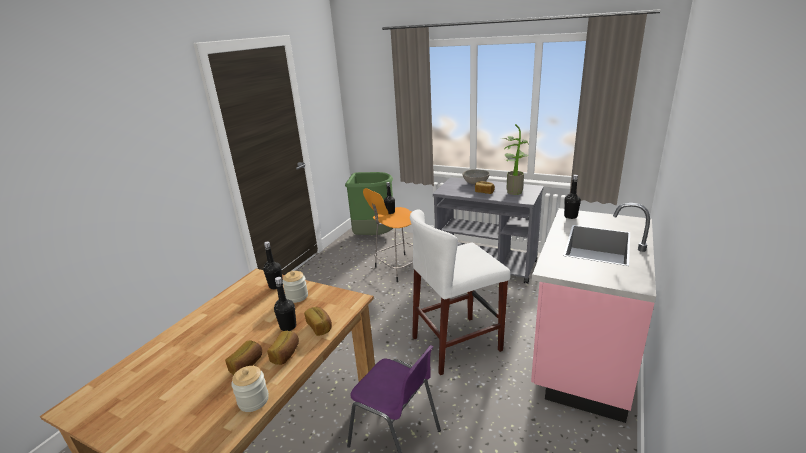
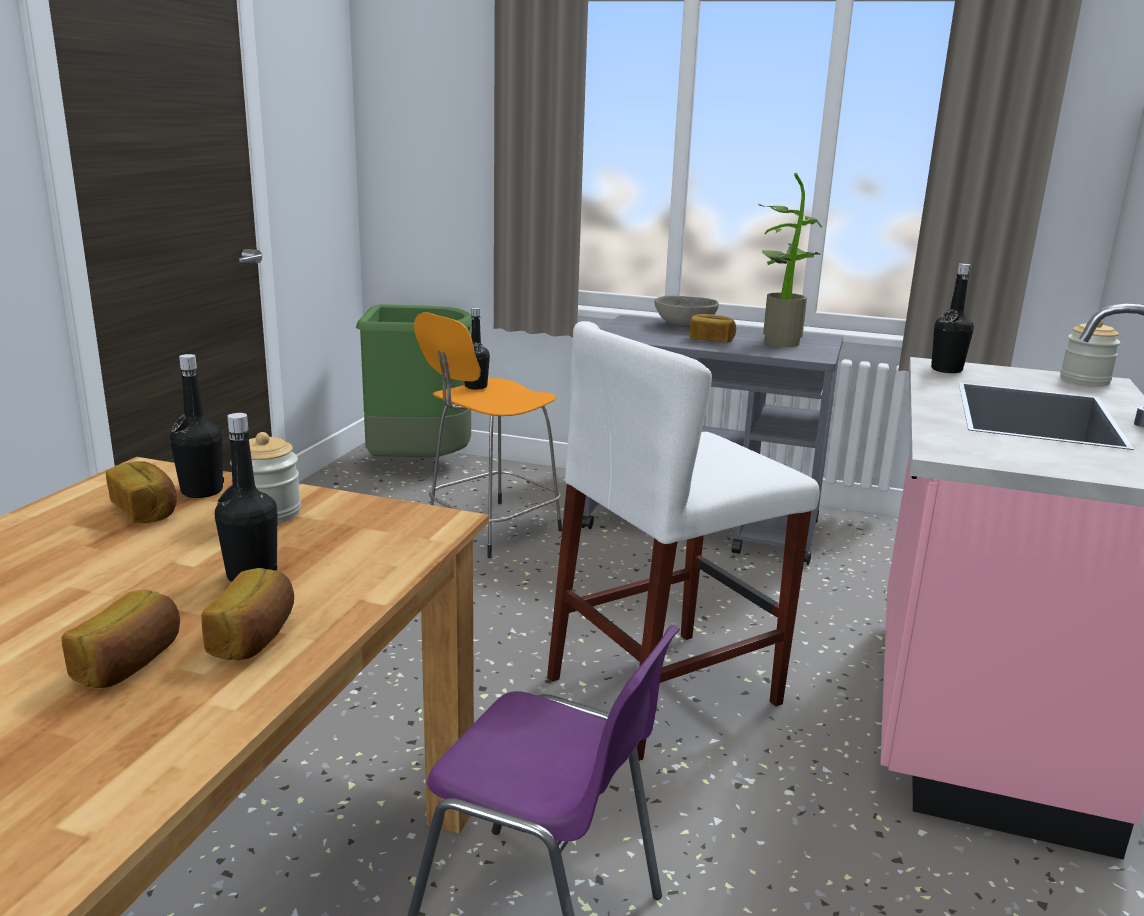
camera: 10 degrees left, 5 degrees down
jar [231,366,269,412] -> jar moved to [1060,320,1120,386]
bread [304,307,332,336] -> bread moved to [106,461,177,523]

